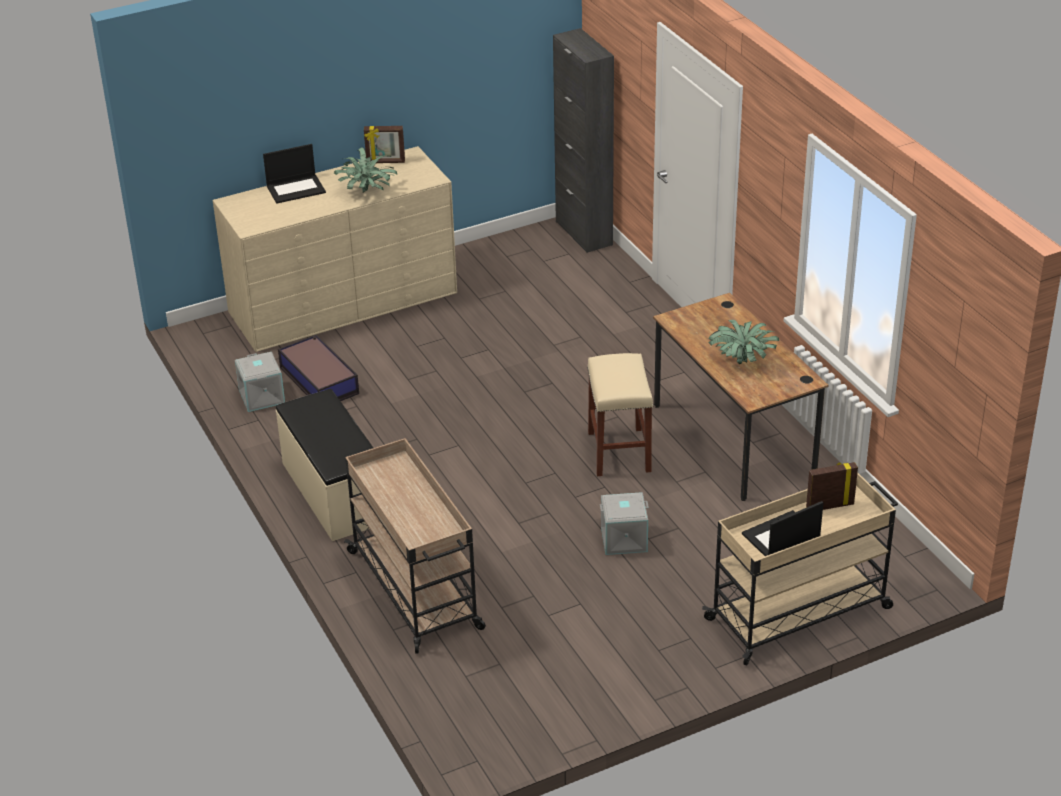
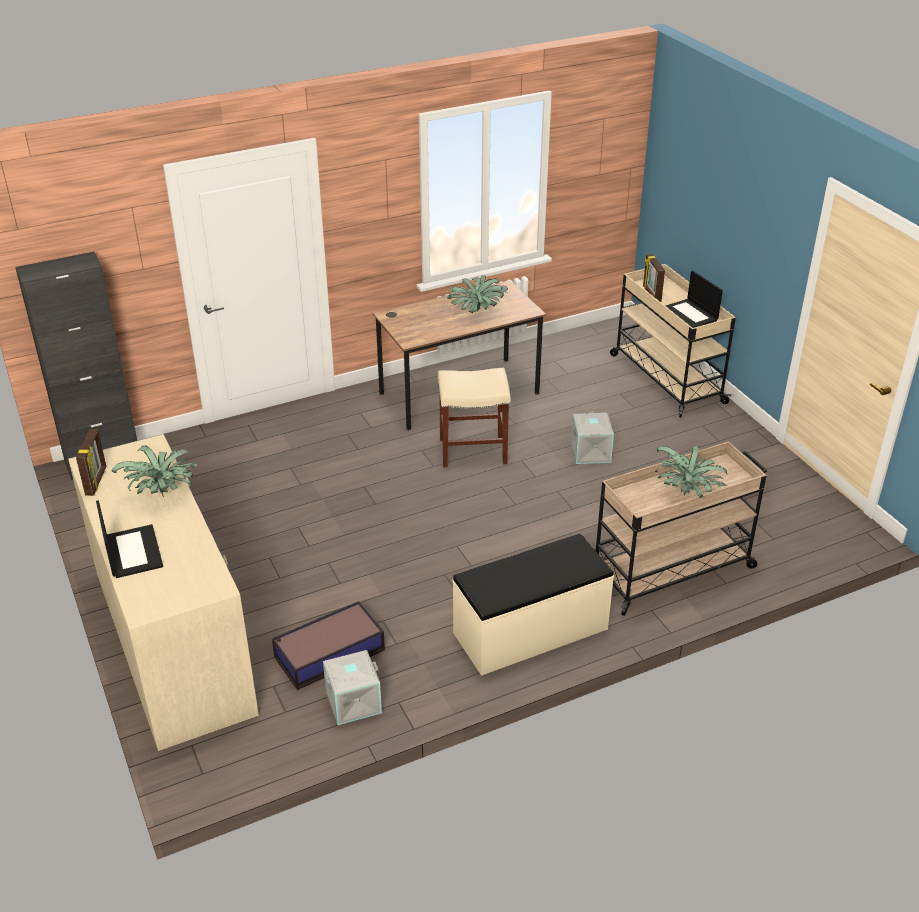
camera: 90 degrees left, 0 degrees up
none -> potted plant [655,446,727,498]

